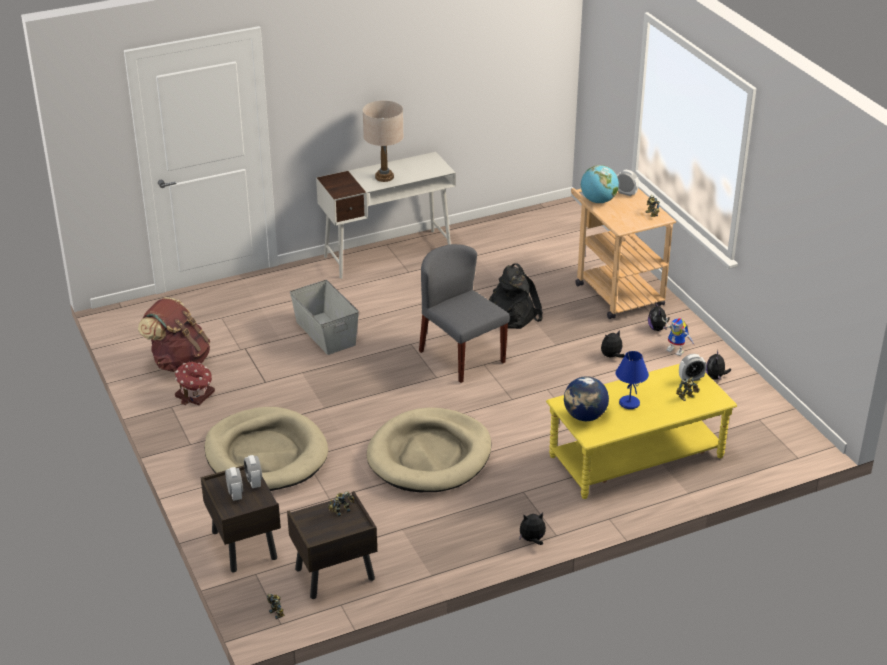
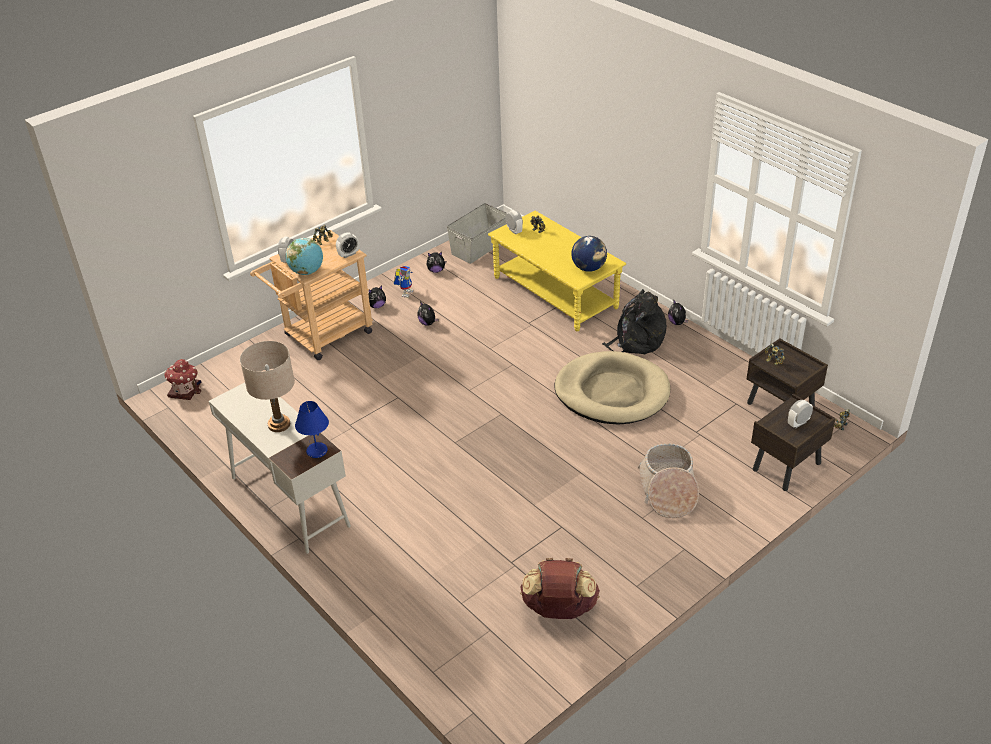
camera: 105 degrees left, 5 degrees up
toy house [175,362,215,405] -> toy house moved to [164,359,202,400]
beige dog bed [204,407,328,491] -> basket [637,443,699,518]
alarm clock [244,455,262,488] -> alarm clock moved to [336,232,359,258]
grey storage box [290,280,359,355] -> grey storage box moved to [447,203,507,264]
grey chair [419,244,510,383] -> none
black backpack [489,263,543,329] -> black backpack moved to [602,289,667,354]
blue table lamp [616,351,649,409] -> blue table lamp moved to [295,401,329,458]

